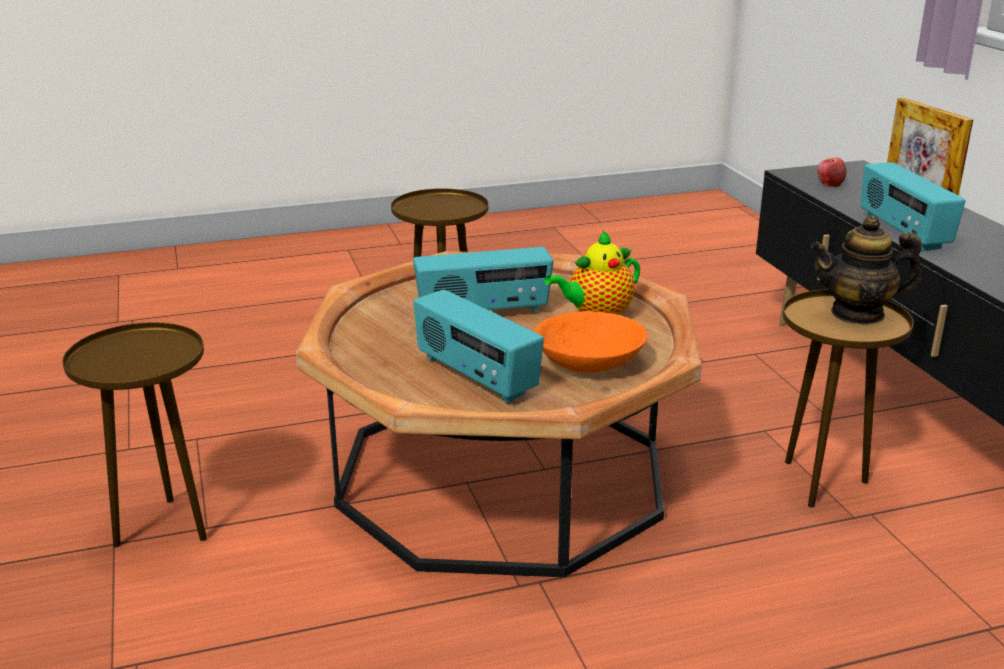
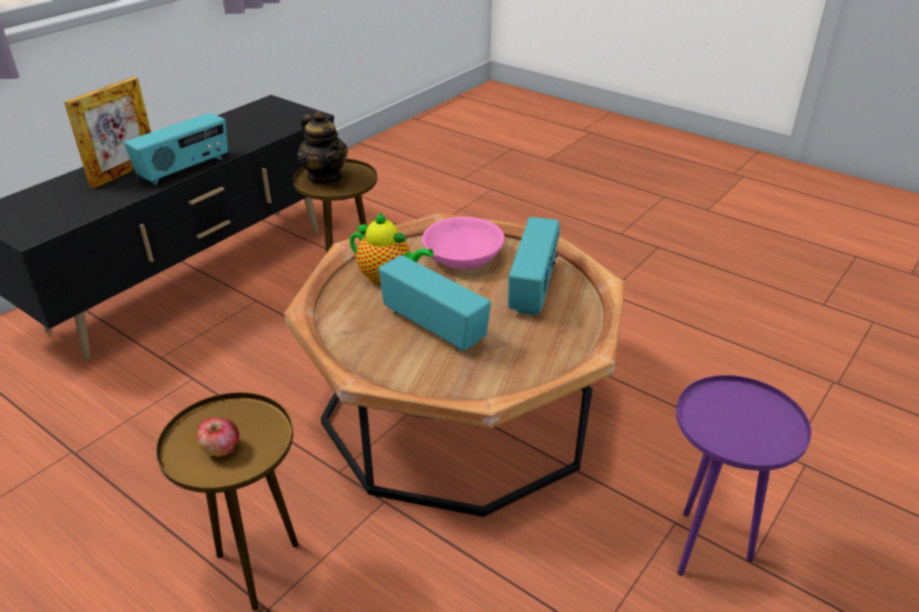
camera: 125 degrees left, 10 degrees up
brown side table [63,322,207,547] -> purple side table [676,375,811,576]
orange bowl [535,311,647,373] -> pink bowl [422,217,505,269]
apple [818,157,846,187] -> apple moved to [196,417,239,457]

